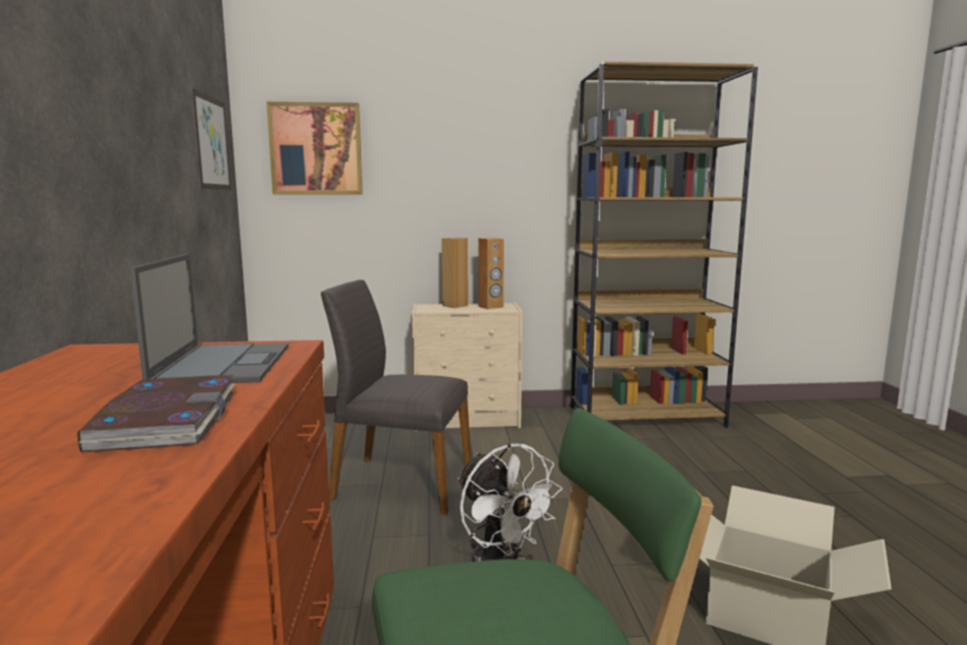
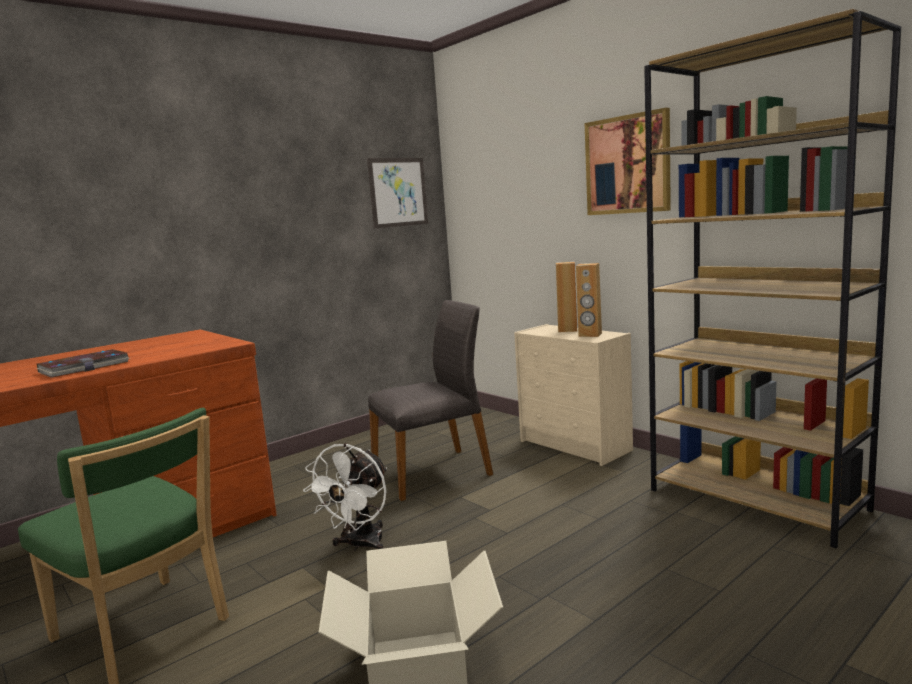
camera: 55 degrees right, 0 degrees up
laptop [130,254,289,383] -> none
picture [267,102,363,194] -> picture moved to [585,108,671,215]
grey chair [321,280,471,515] -> grey chair turned 90 degrees clockwise [368,300,493,501]

